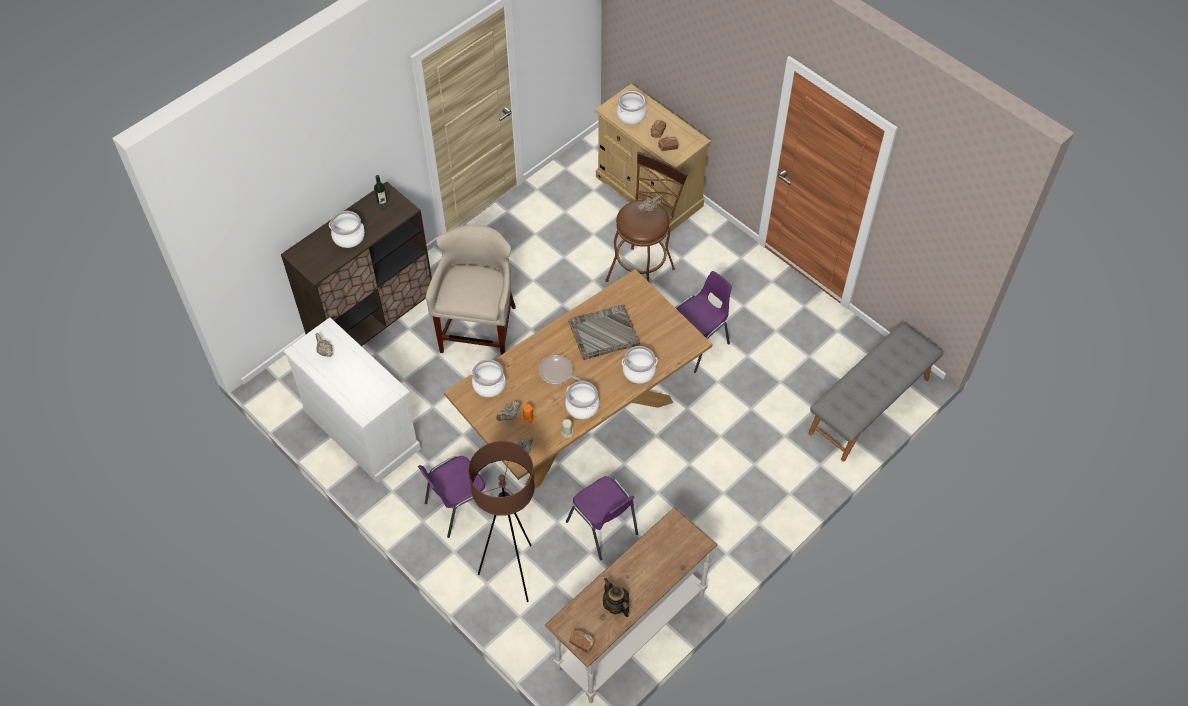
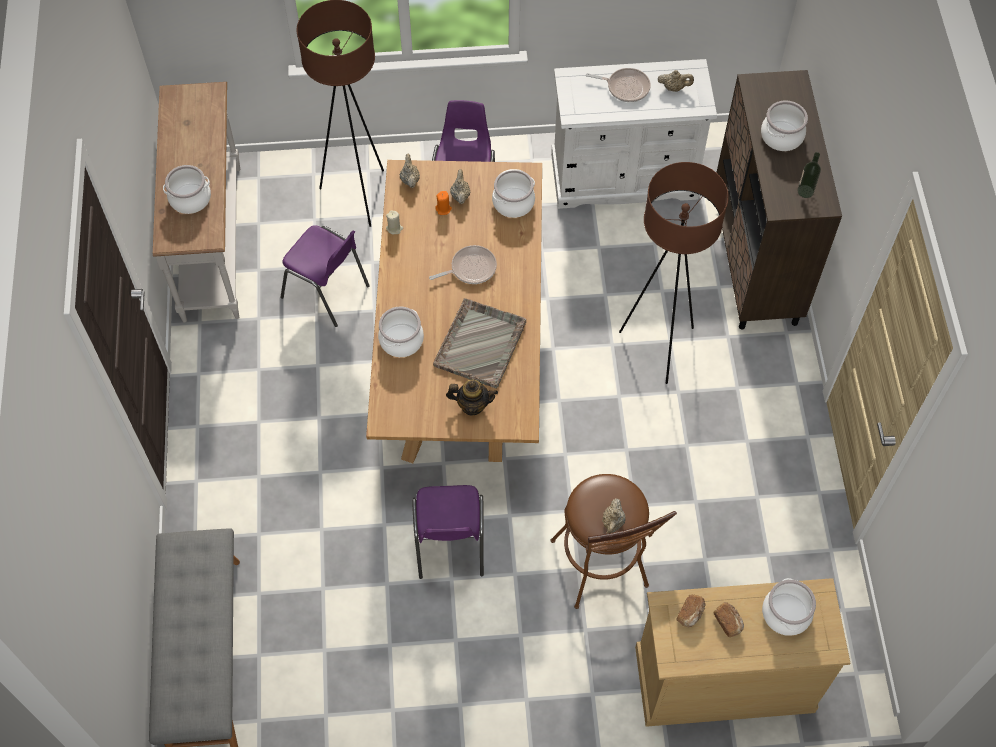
camera: 130 degrees right, 5 degrees up
beige stool [426,225,516,355] -> brown floor lamp [619,162,729,384]
cooking pot [565,381,599,419] -> cooking pot moved to [163,165,211,214]
purple chair [566,476,638,561] -> purple chair turned 150 degrees counterclockwise [280,225,370,327]
bread [569,630,594,652] -> none
teapot [603,578,629,617] -> teapot moved to [446,380,498,415]
none -> frying pan [586,68,651,102]

